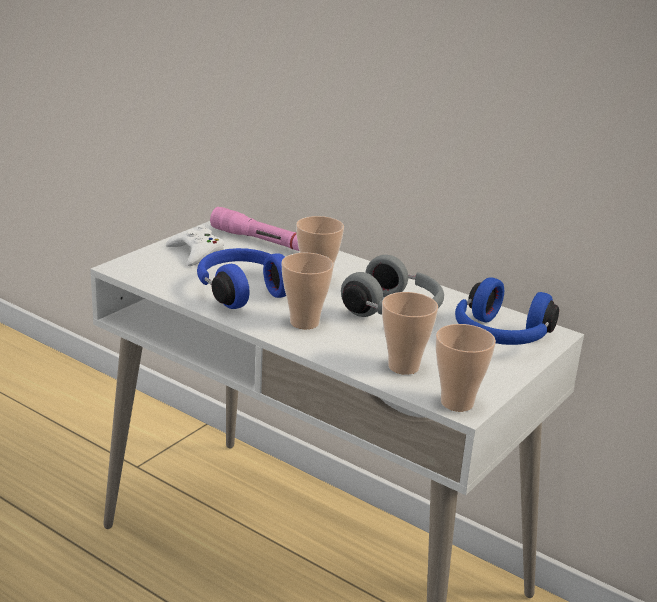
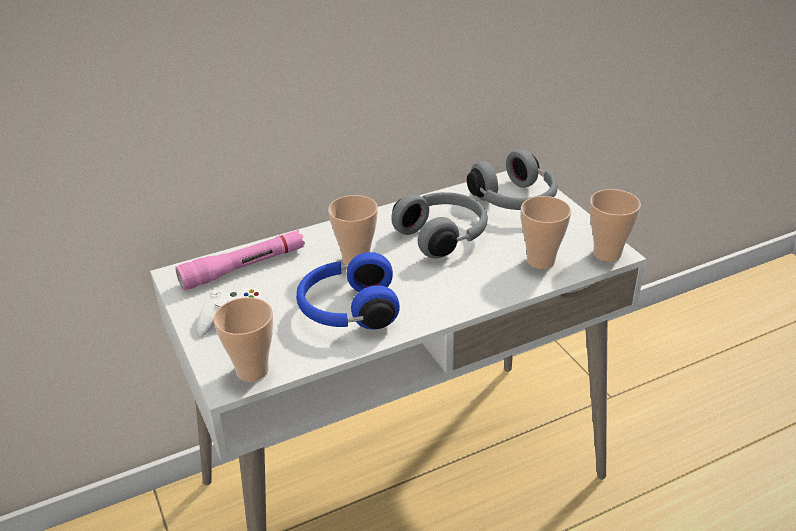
camera: 60 degrees left, 10 degrees up
cup [281,253,334,329] -> cup moved to [213,297,273,382]
blue headphones [455,277,559,345] -> grey headphones [467,149,558,210]

